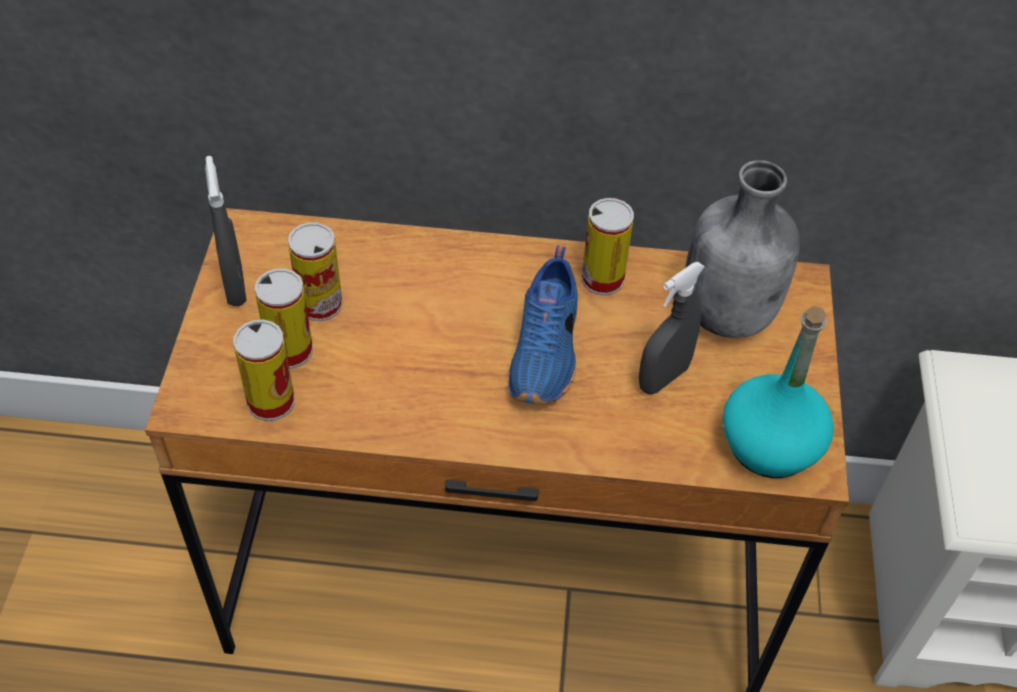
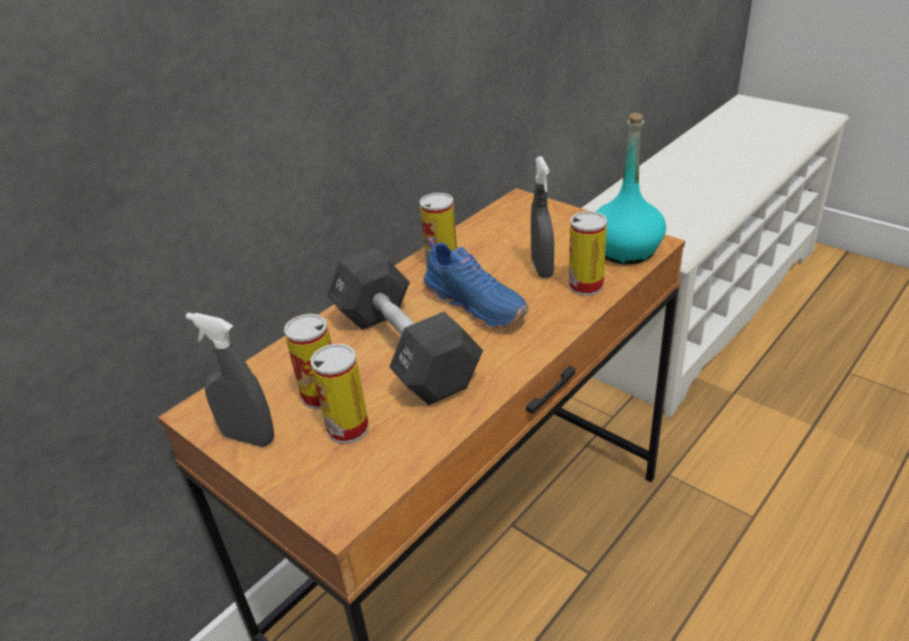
camera: 50 degrees left, 15 degrees down
can [233,319,295,421] -> can moved to [569,211,607,296]
grey bottle [685,160,800,338] -> none
none -> black dumbbell [327,248,483,405]

